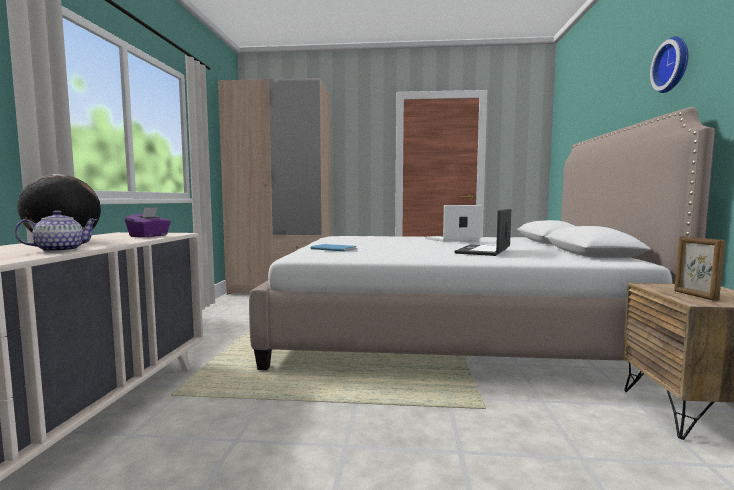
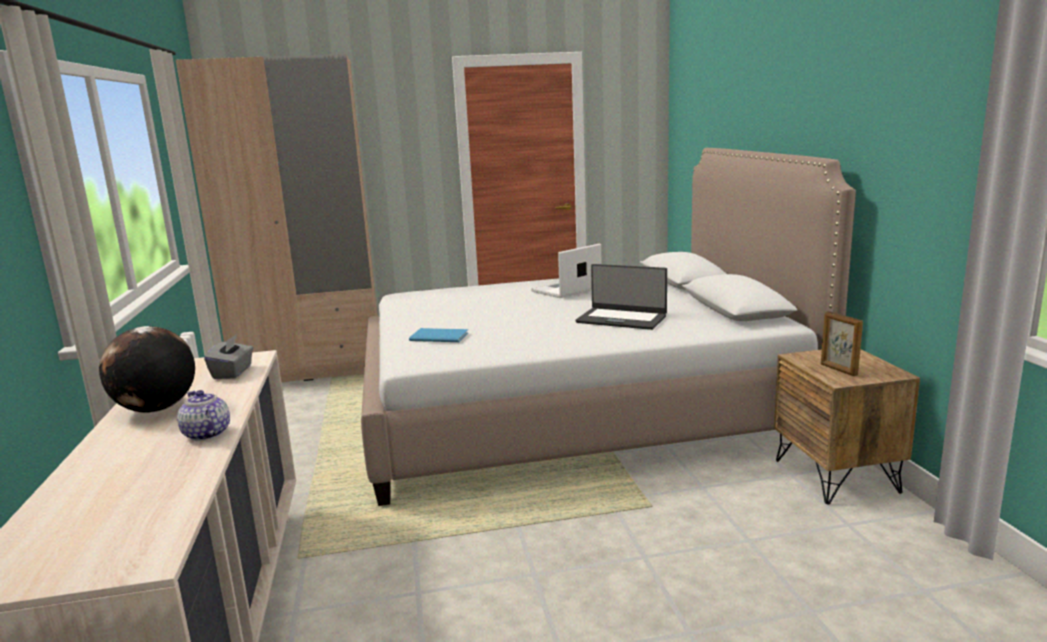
camera: 15 degrees left, 10 degrees up
teapot [14,210,98,252] -> teapot turned 75 degrees counterclockwise [177,390,230,441]
purple tissue box [124,207,171,237] -> grey tissue box [204,334,253,379]
laptop [454,209,511,256] -> laptop turned 75 degrees counterclockwise [576,264,667,330]
wall clock [650,36,689,93] -> none

